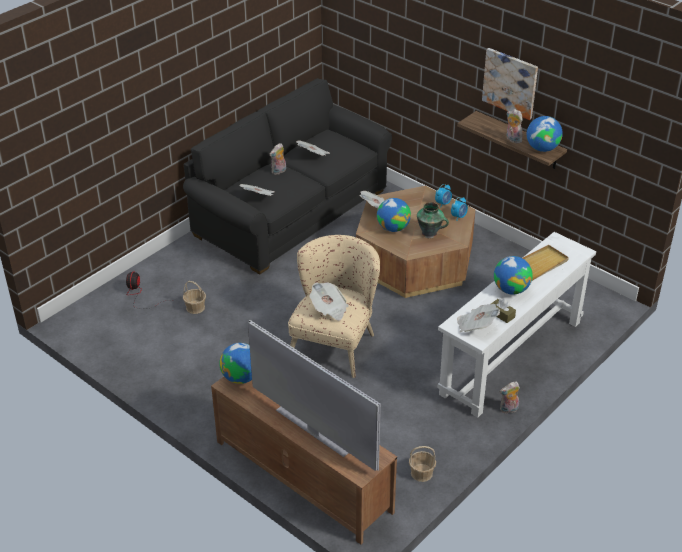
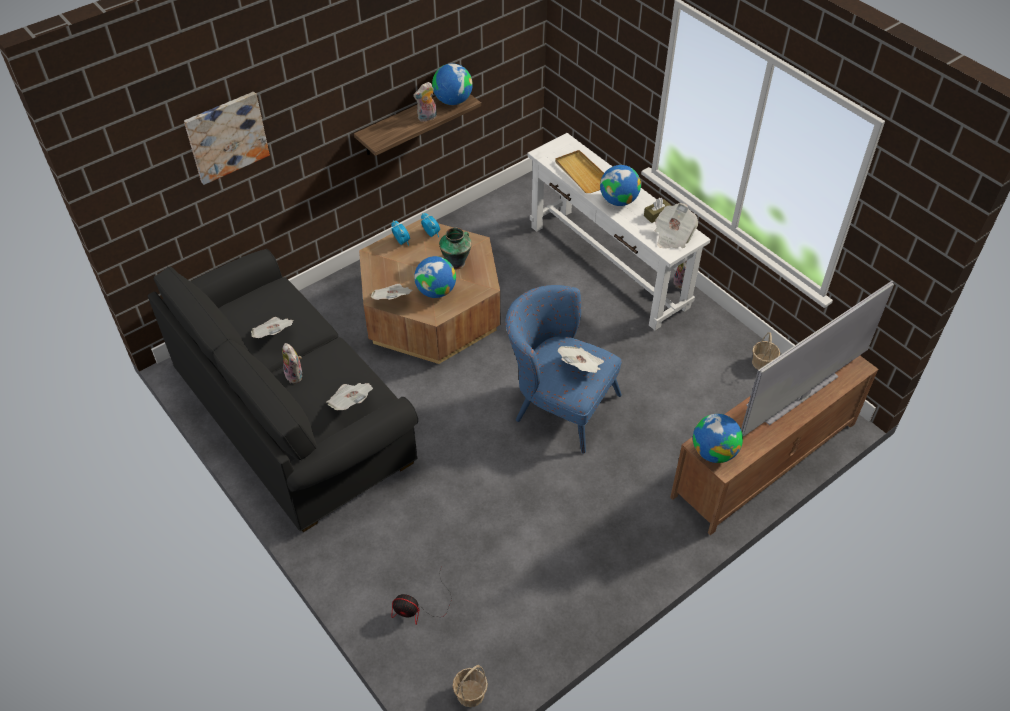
camera: 80 degrees left, 10 degrees up
basket [183,281,206,314] -> basket moved to [452,665,488,707]
beige armchair [288,235,380,378] -> blue armchair [505,285,622,453]
picture [482,48,538,120] -> picture moved to [184,92,270,185]

